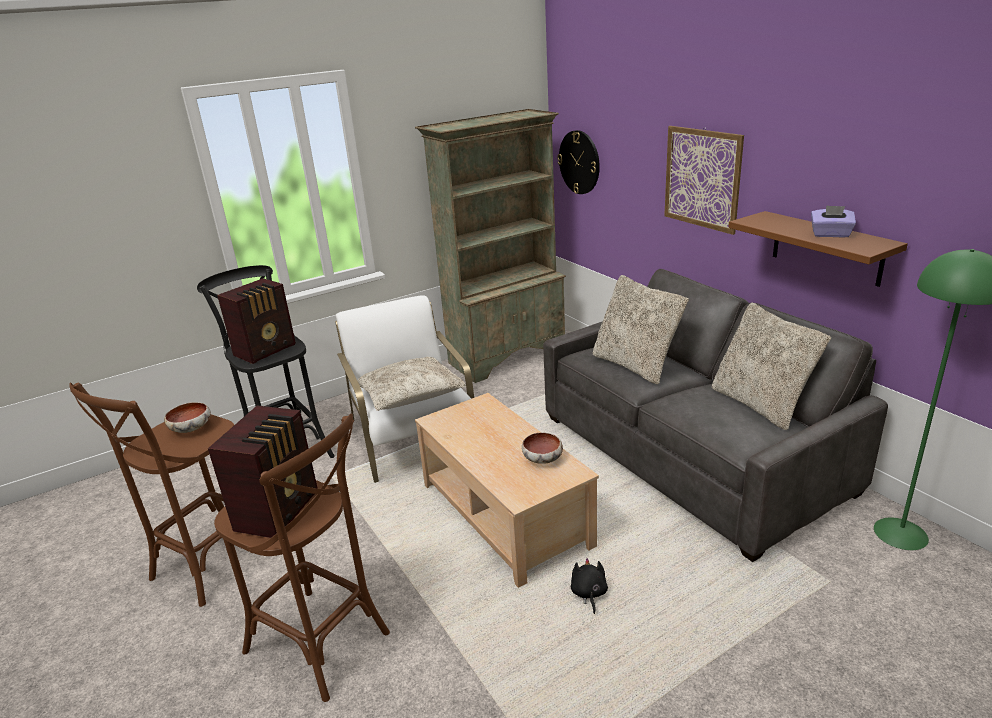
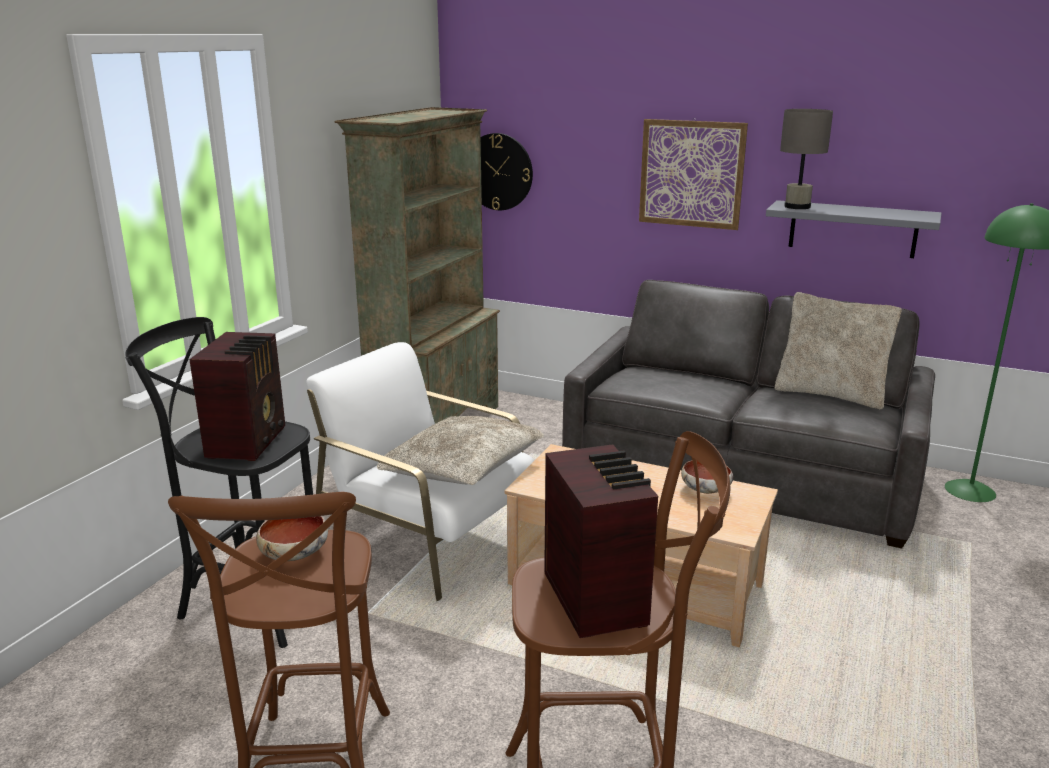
camera: 35 degrees left, 5 degrees down
black plush toy [571,558,608,614] -> none
beige pillow [593,275,689,384] -> none
brown shelf [728,211,908,287] -> grey shelf [766,200,941,258]
purple tissue box [811,205,856,238] -> none
none -> grey table lamp [780,109,833,209]

